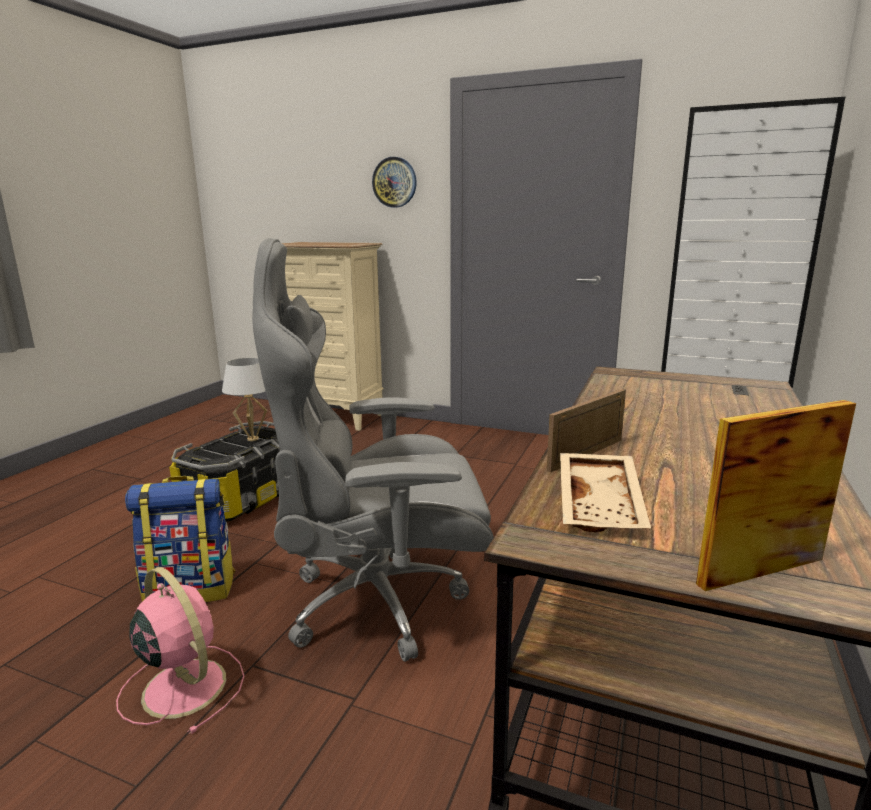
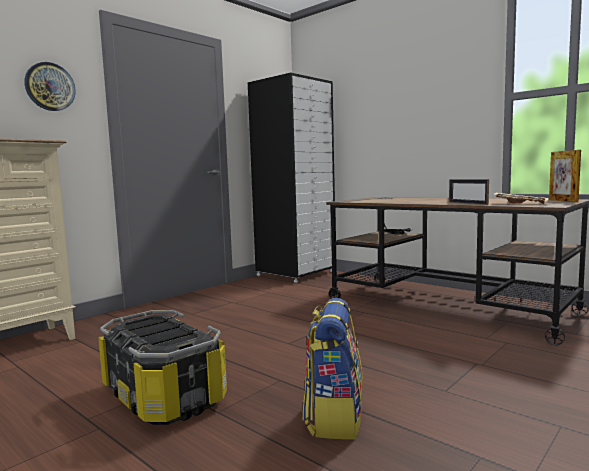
camera: 70 degrees left, 10 degrees down
pink fan [116,567,244,734] -> none
white table lamp [222,358,267,441] -> none
grey office chair [252,238,494,662] -> none

